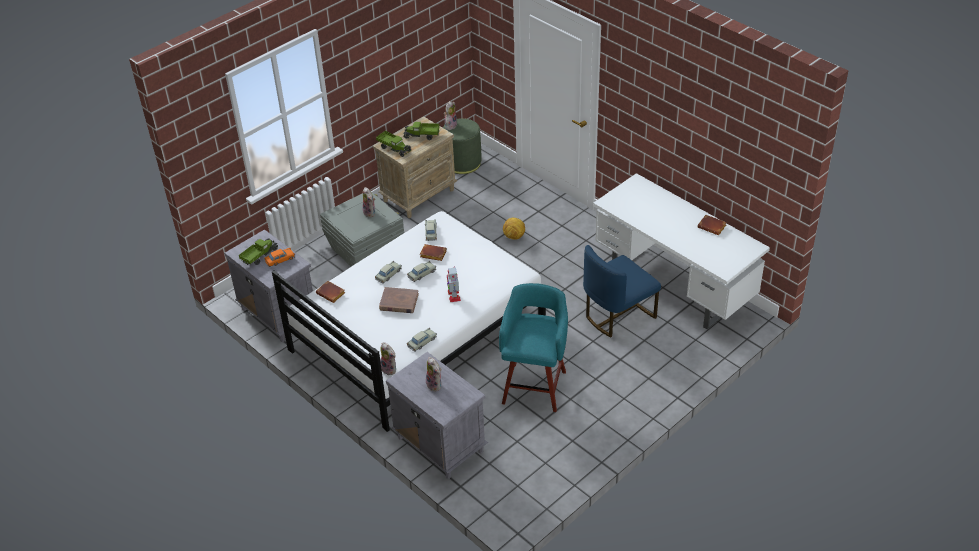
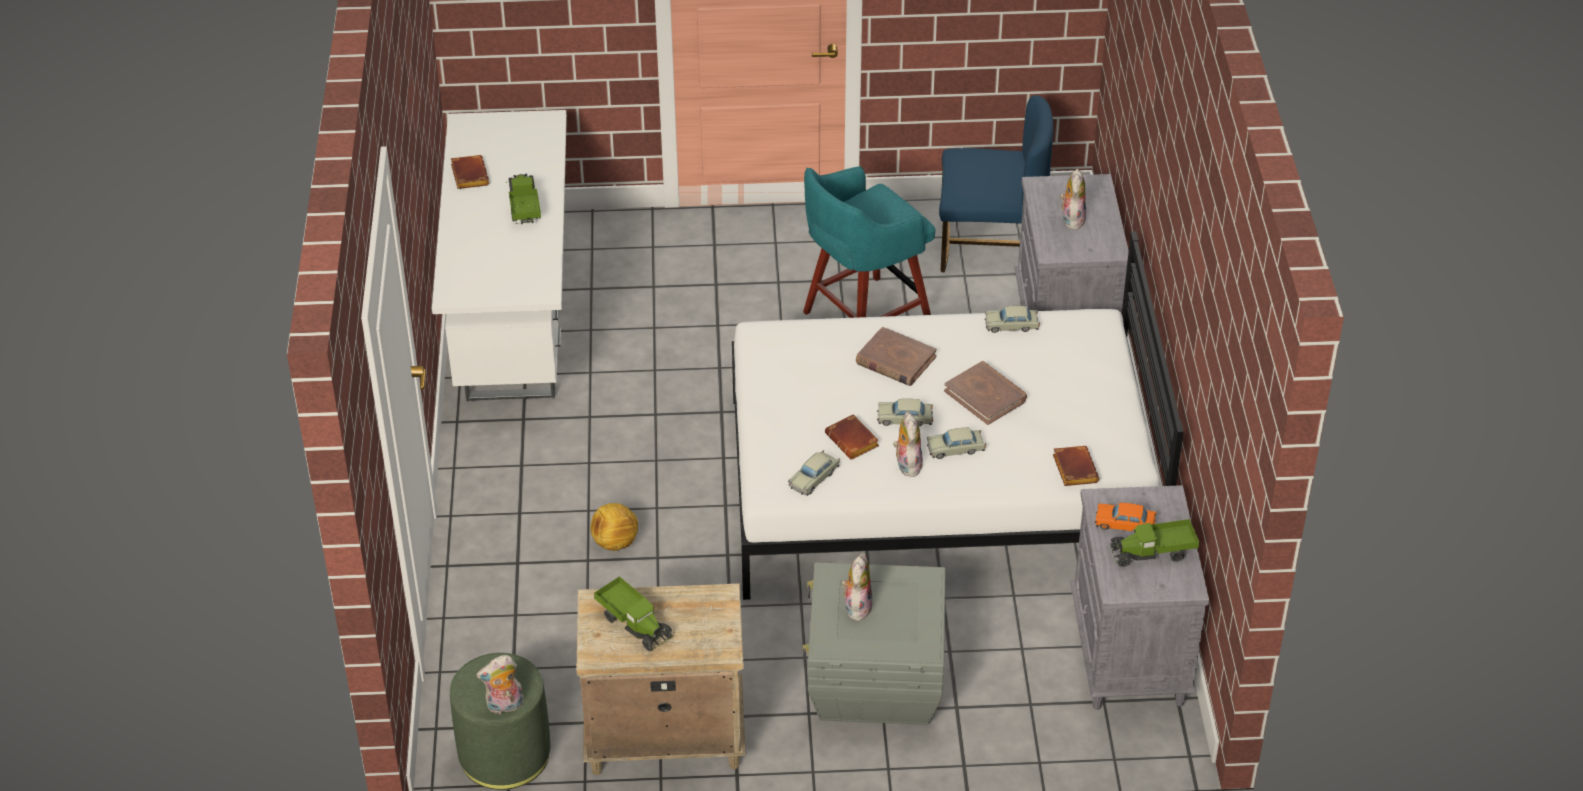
camera: 140 degrees left, 0 degrees up
toy truck [376,131,411,157] -> toy truck moved to [506,174,541,224]
plush toy [380,342,396,375] -> plush toy moved to [893,412,923,477]
toy robot [447,266,461,302] -> brown book [856,327,937,386]
blue chair [583,245,661,338] -> blue chair moved to [939,95,1053,272]

